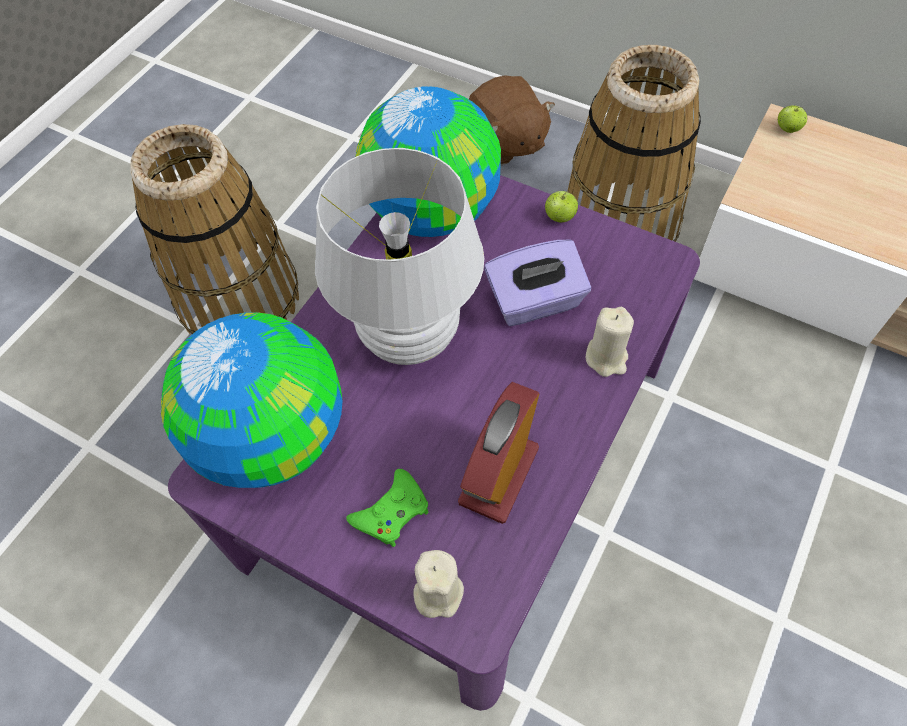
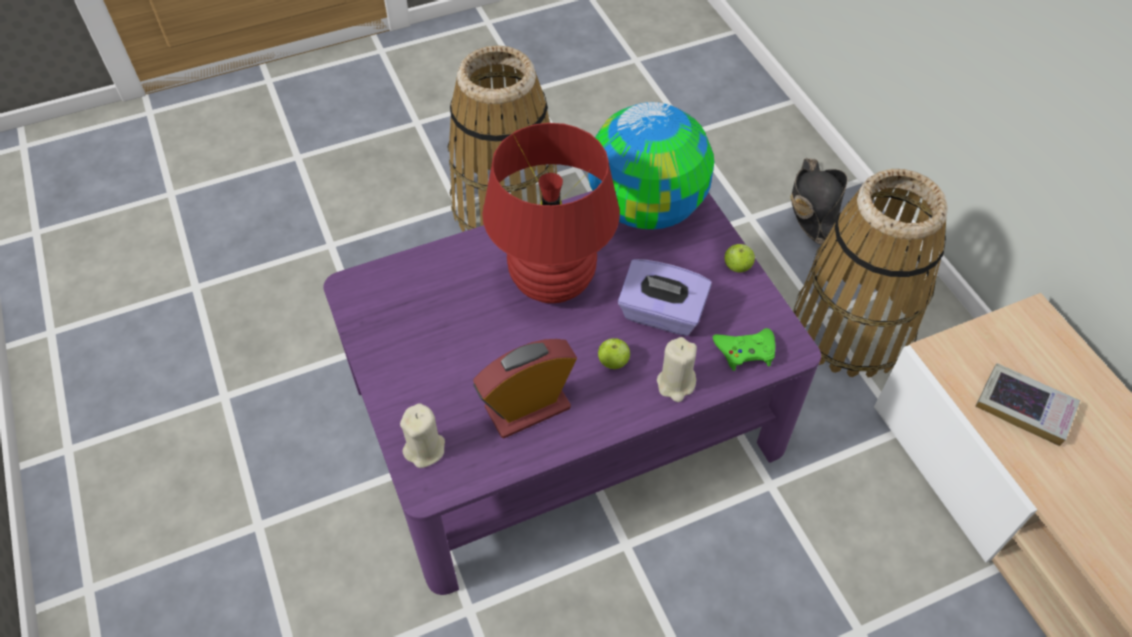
camera: 35 degrees right, 5 degrees down
globe [161,312,343,488] -> none
white table lamp [315,148,484,365] -> red table lamp [482,123,620,303]
green game controller [346,469,429,547] -> green game controller moved to [713,328,775,371]
brown plush toy [469,75,555,165] -> black hat [790,158,848,245]
apple [778,105,807,133] -> apple moved to [598,338,630,369]
none -> book [975,363,1080,446]

